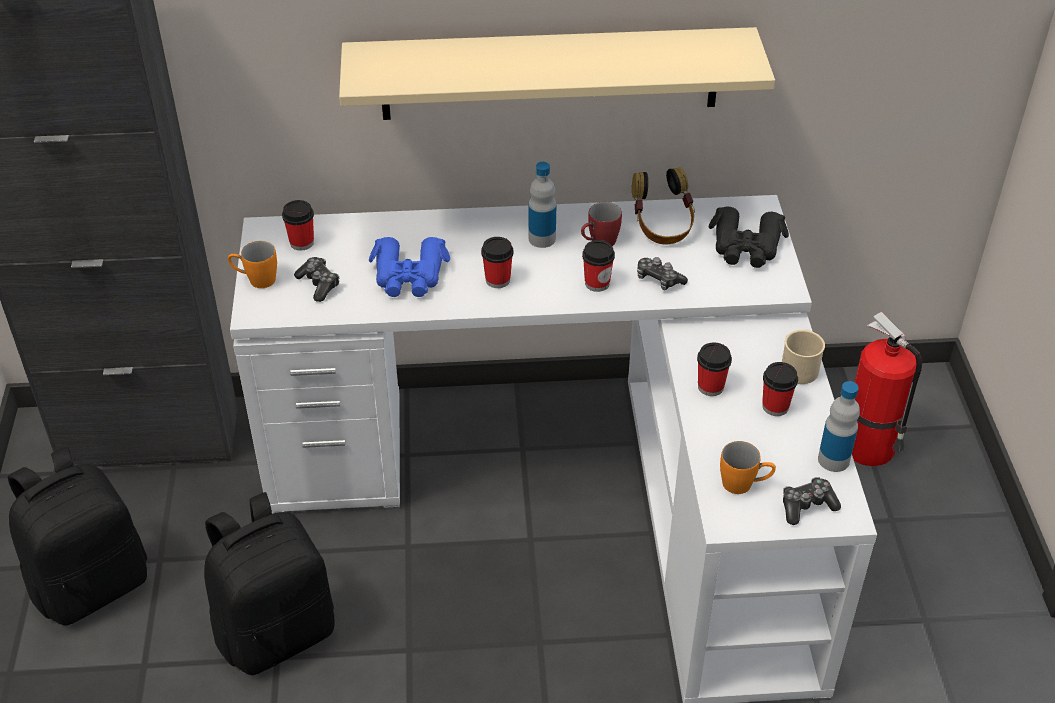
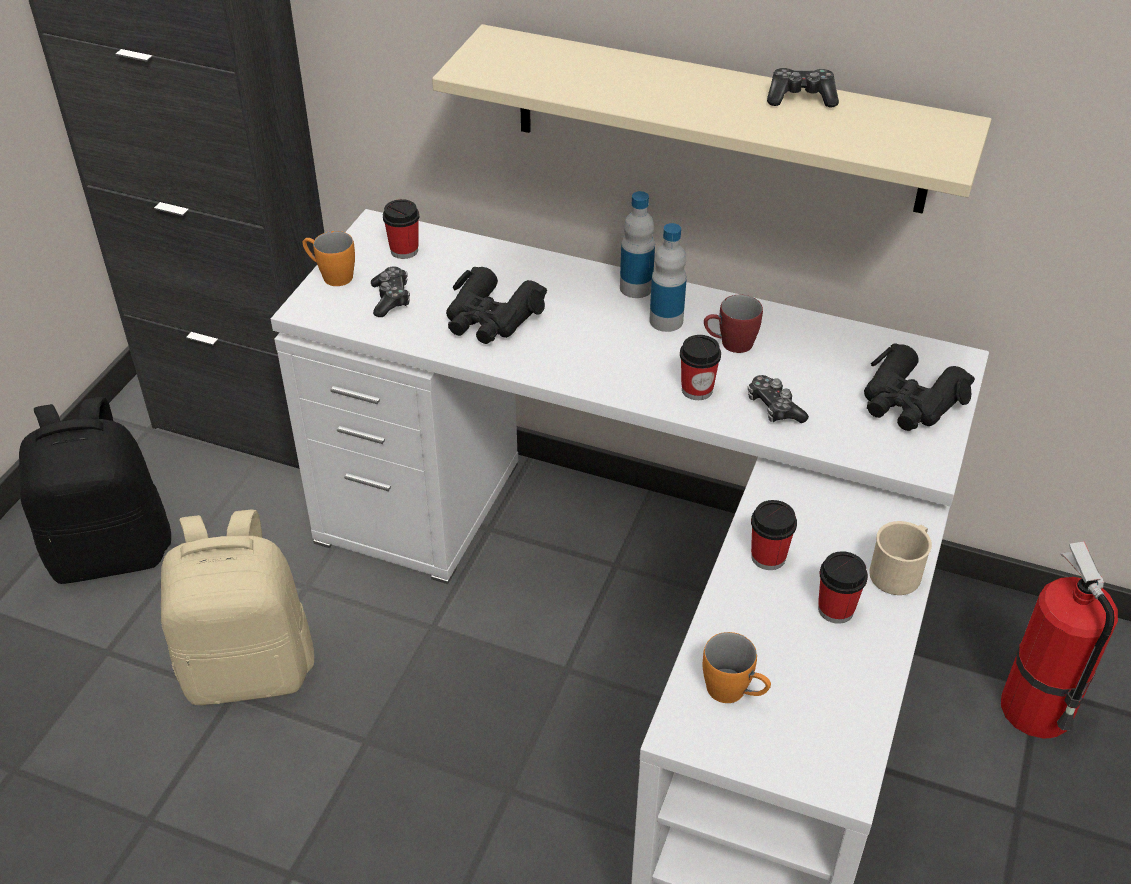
camera: 25 degrees right, 0 degrees up
black backpack [204,492,335,675] -> beige backpack [161,509,314,705]
blue binoculars [369,237,450,297] -> black binoculars [446,267,547,344]
cup [481,237,514,288] -> none
headphones [632,167,695,244] -> none
game controller [783,477,841,525] -> game controller moved to [767,68,839,108]
bottle [818,381,860,472] -> bottle moved to [620,191,655,298]

